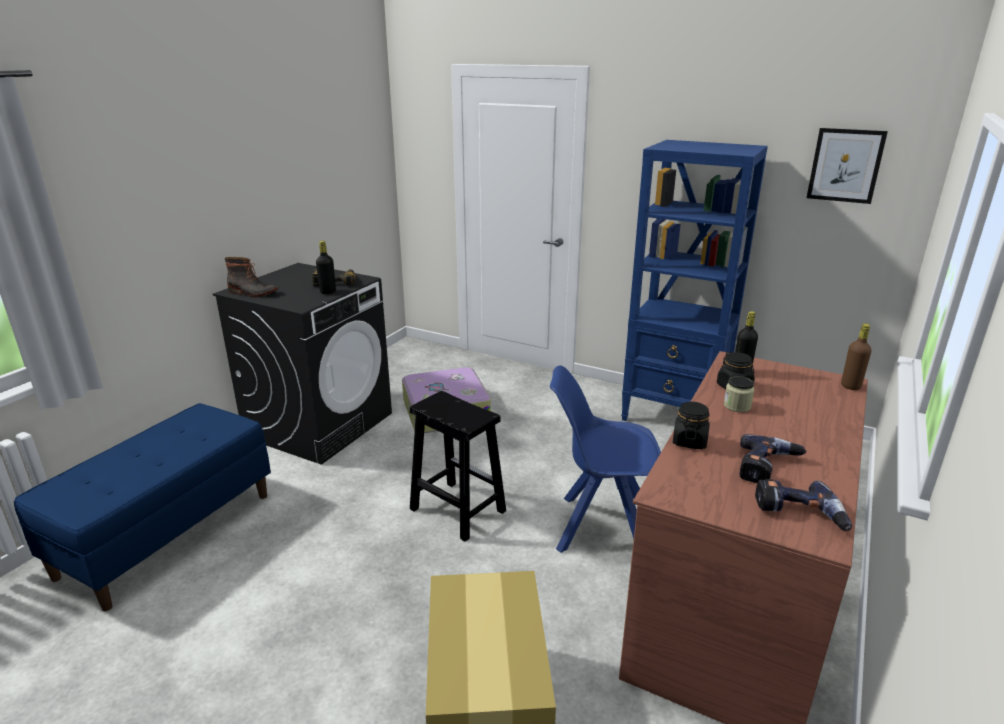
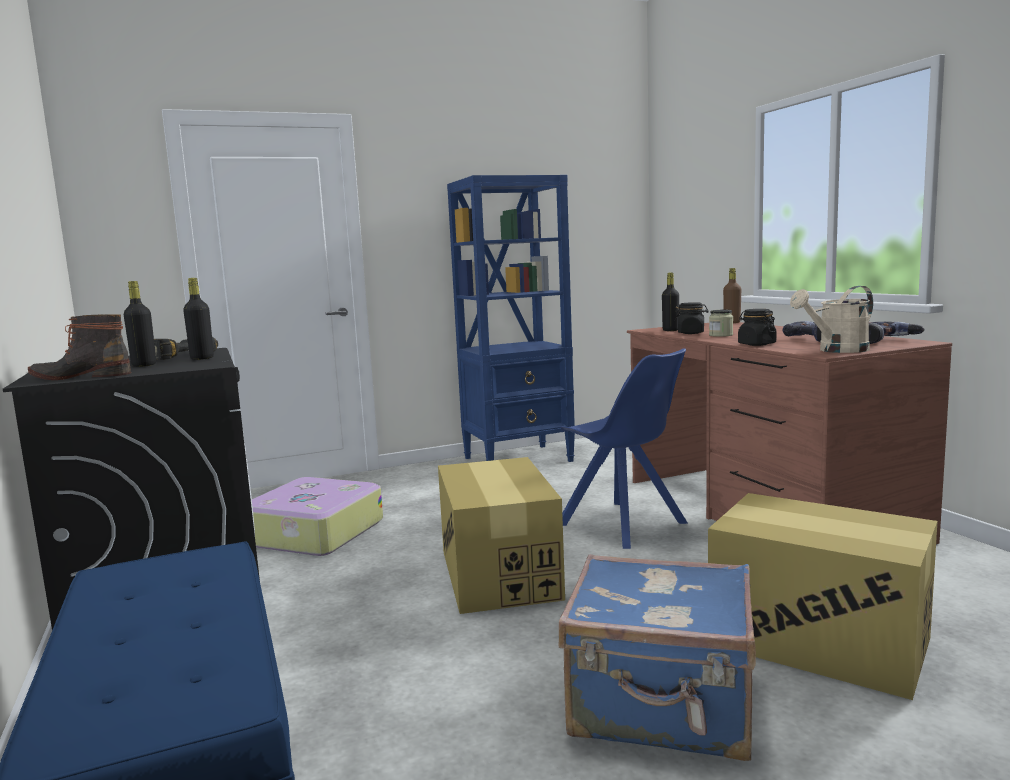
camera: 50 degrees left, 15 degrees down
boot [224,257,278,297] -> boot turned 150 degrees counterclockwise [28,314,131,380]
black stool [410,391,506,542] -> cardboard box [438,457,565,614]
blue chair [550,365,661,553] -> blue chair turned 90 degrees counterclockwise [560,348,688,549]
picture [807,128,888,204] -> none
none -> black bottle [124,281,156,367]
none -> blue suitcase [559,554,756,761]
none -> beige watering can [790,286,873,353]

